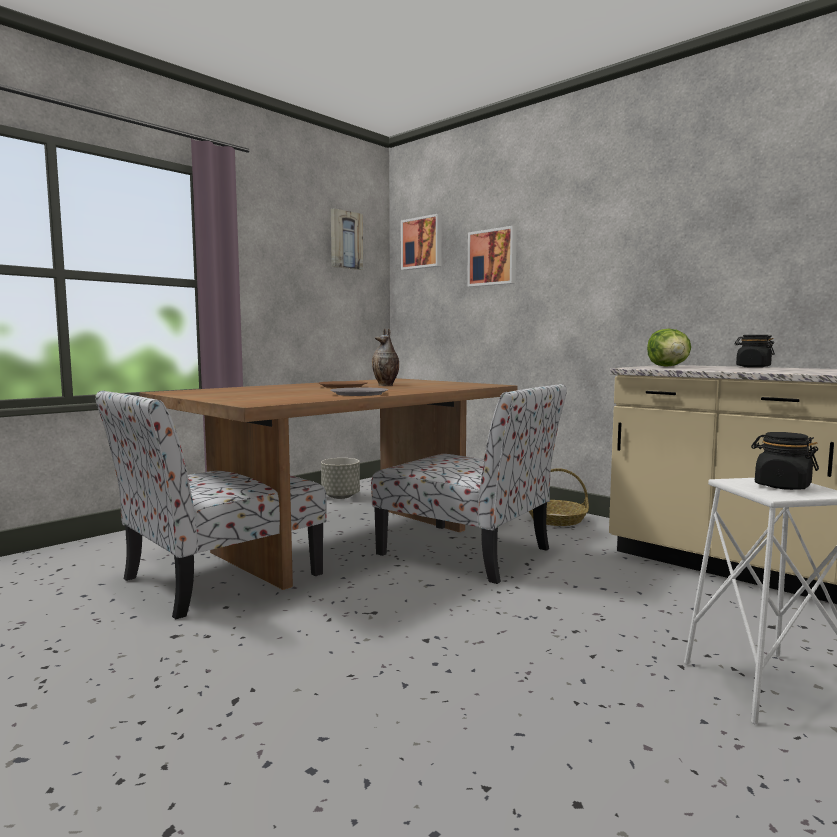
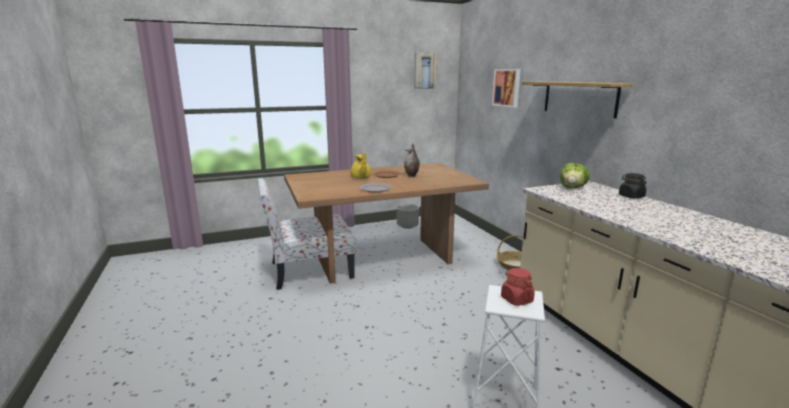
camera: 25 degrees right, 10 degrees up
chair [371,384,567,584] -> none
picture [401,214,442,270] -> none
black jar [751,432,819,490] -> red jar [501,268,535,306]
none -> yellow teapot [350,153,371,179]
none -> shelf [522,82,633,118]

